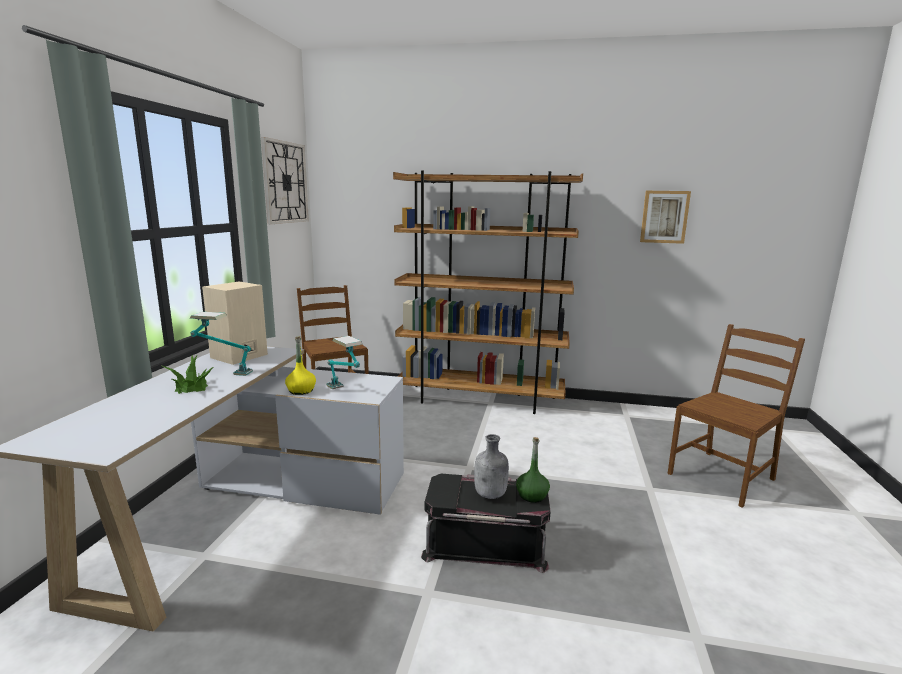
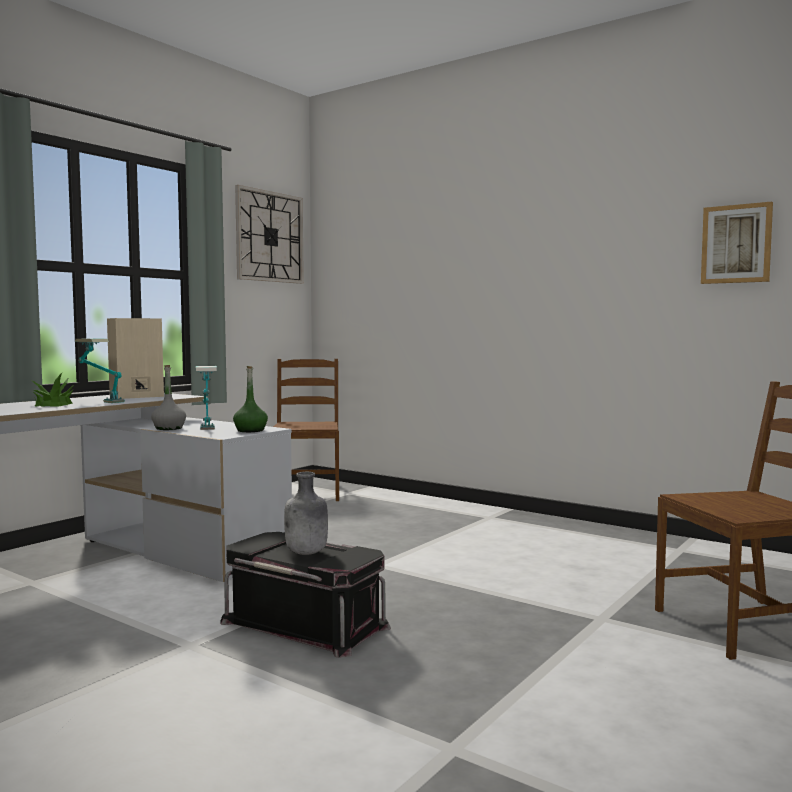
camera: 25 degrees right, 10 degrees down
yellow bottle [285,336,316,395] -> grey bottle [151,365,186,430]
brown bookcase [393,170,583,414] -> none
green bottle [516,437,550,503] -> green bottle moved to [233,366,268,432]

